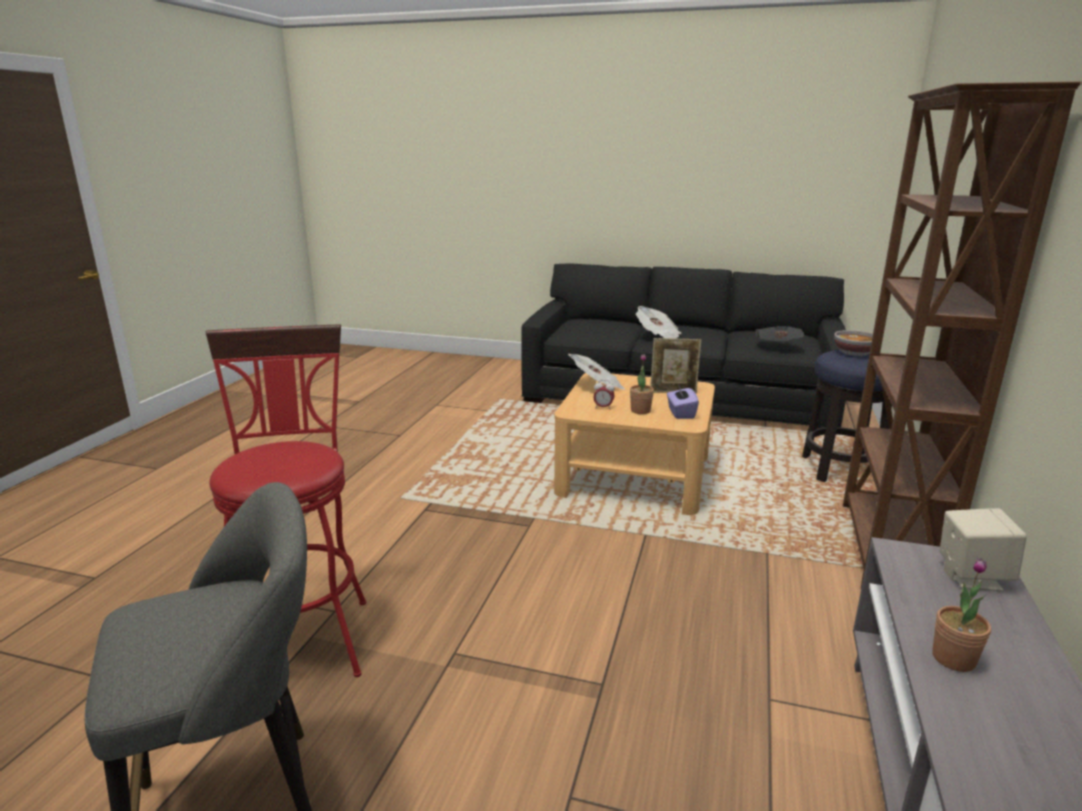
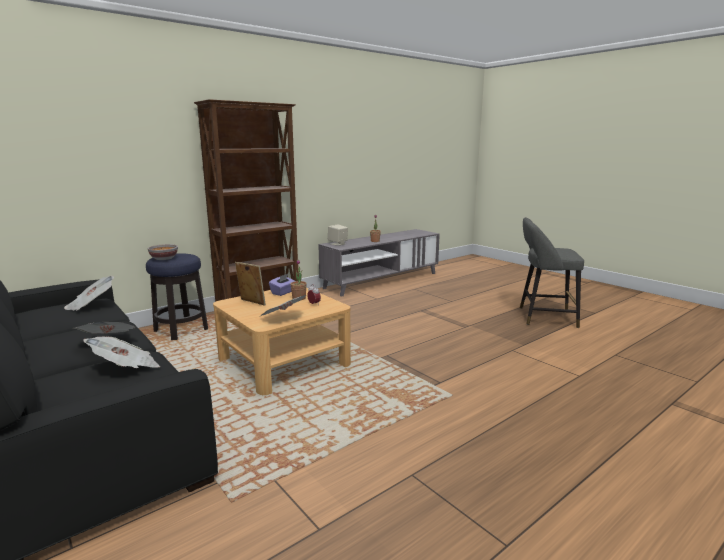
camera: 145 degrees left, 5 degrees down
red stool [206,324,366,677] -> none
none -> newspaper [84,337,161,368]

